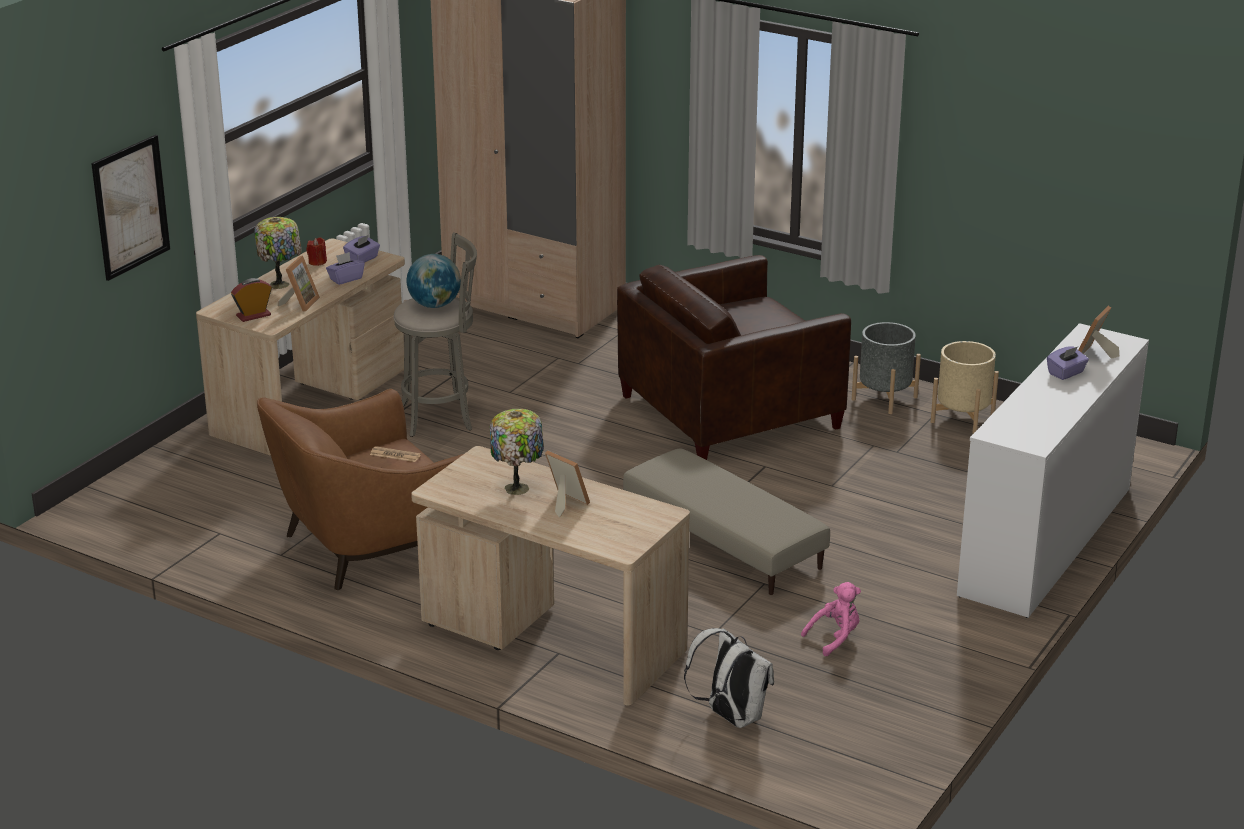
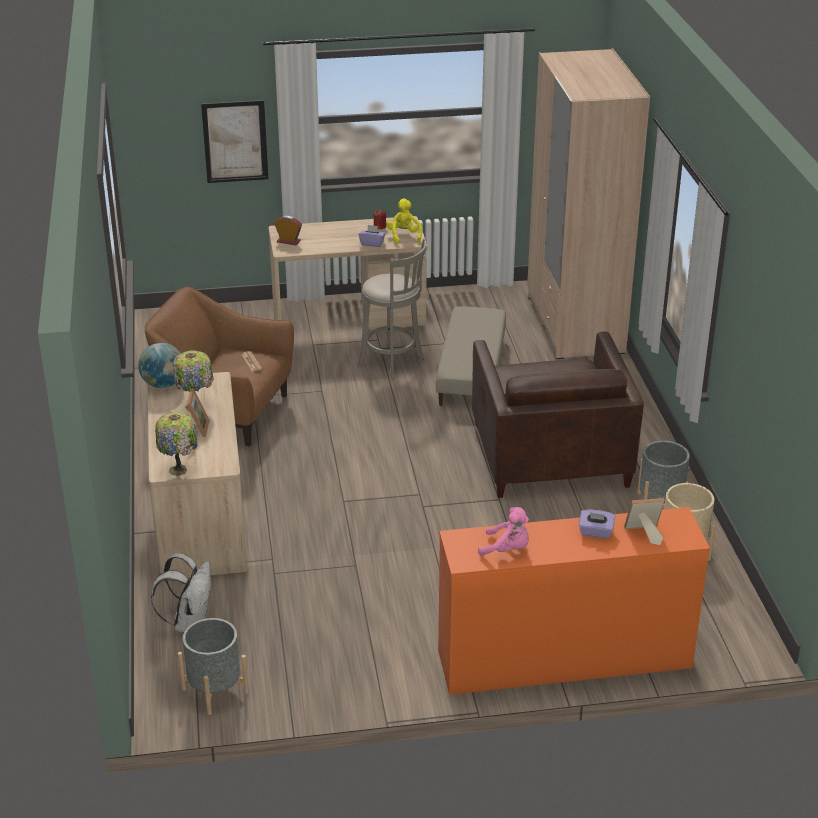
camera: 50 degrees right, 5 degrees up
table lamp [254,217,302,289] -> table lamp moved to [155,412,197,476]
picture frame [277,256,320,312] -> none
purple tissue box [343,235,380,263] -> yellow plush toy [386,199,422,244]
globe [407,254,461,308] -> globe moved to [138,343,180,388]
brown armchair [617,255,851,460] -> brown armchair turned 120 degrees counterclockwise [472,332,644,498]
beige ottoman [623,448,830,595] -> beige ottoman moved to [436,307,506,406]
pink plush toy [801,582,861,656] -> pink plush toy moved to [478,507,529,556]
white dresser [957,323,1149,618] -> orange dresser [438,507,710,695]
none -> grey planter [178,618,249,715]

